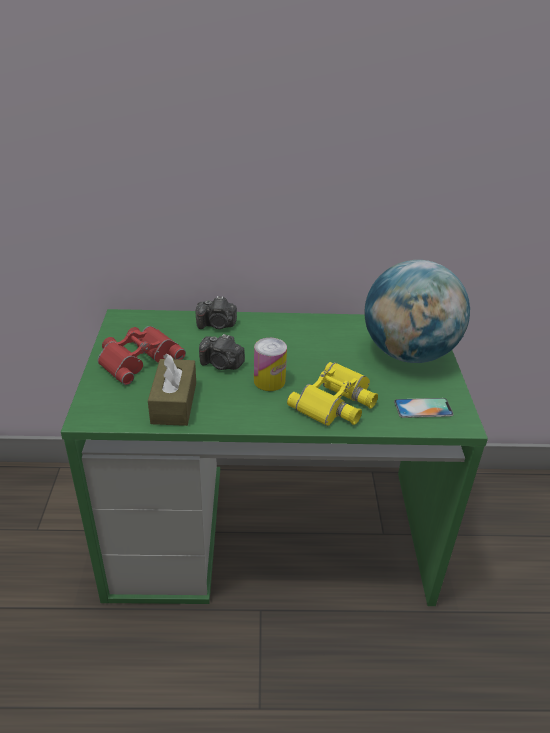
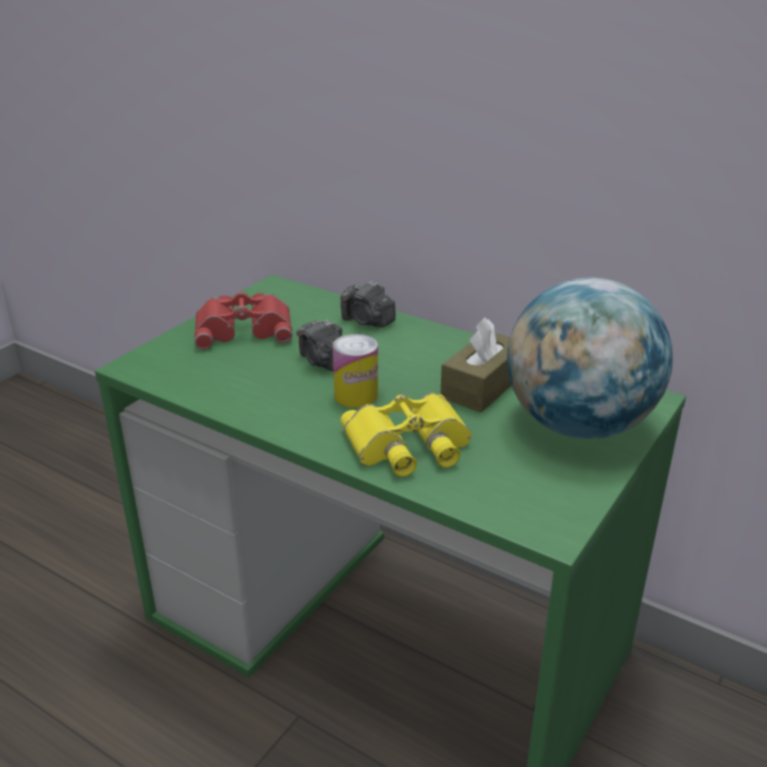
camera: 35 degrees right, 5 degrees down
brown tissue box [148,354,196,426] -> brown tissue box moved to [440,317,512,413]
phone [394,398,454,418] -> none

